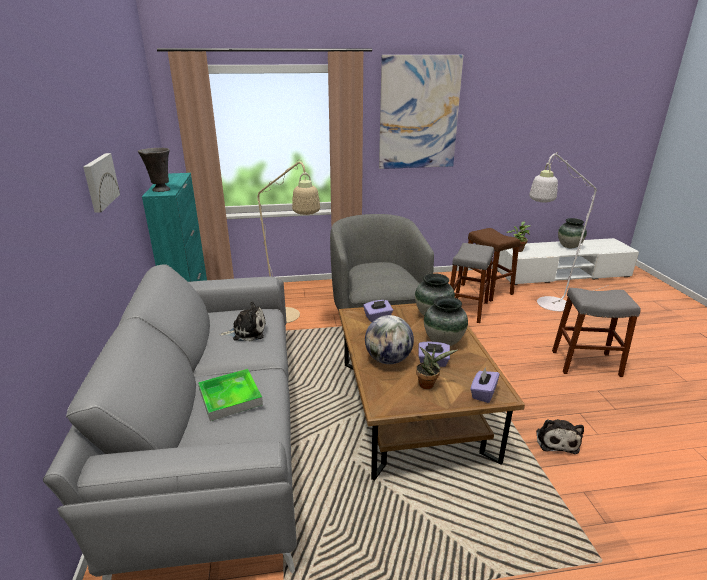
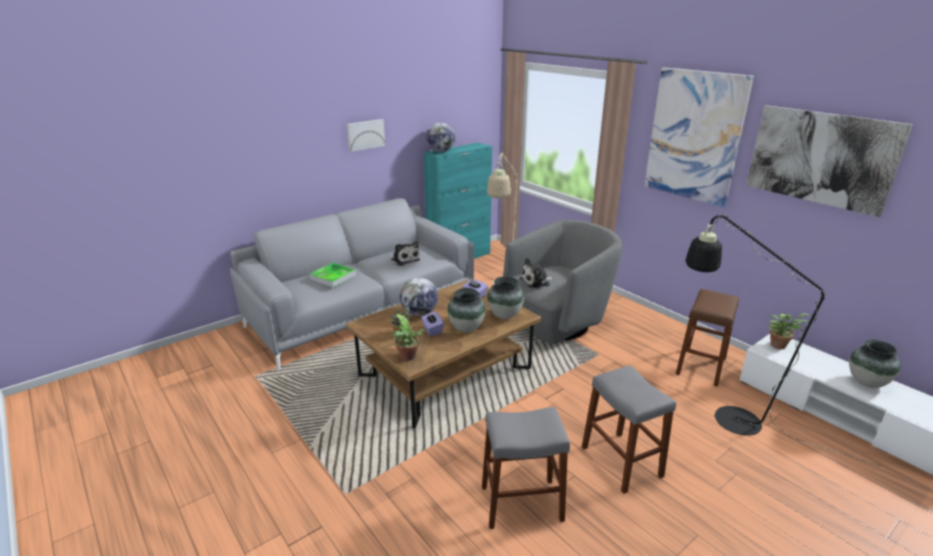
camera: 60 degrees right, 0 degrees up
grey vase [138,148,170,192] -> globe [426,123,455,152]
grey stool [450,243,494,323] -> grey stool moved to [482,407,570,529]
purple tissue box [470,367,500,403] -> potted plant [393,314,427,361]
white floor lamp [529,152,609,311] -> black floor lamp [685,214,881,466]
plush toy [536,419,584,454] -> plush toy moved to [520,258,554,289]
none -> picture [746,105,913,217]

